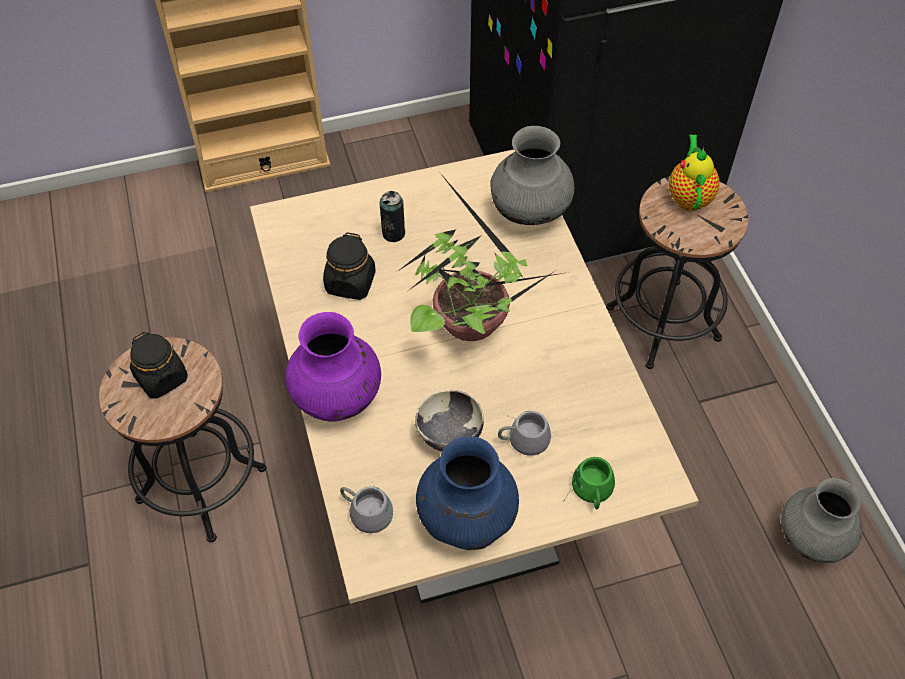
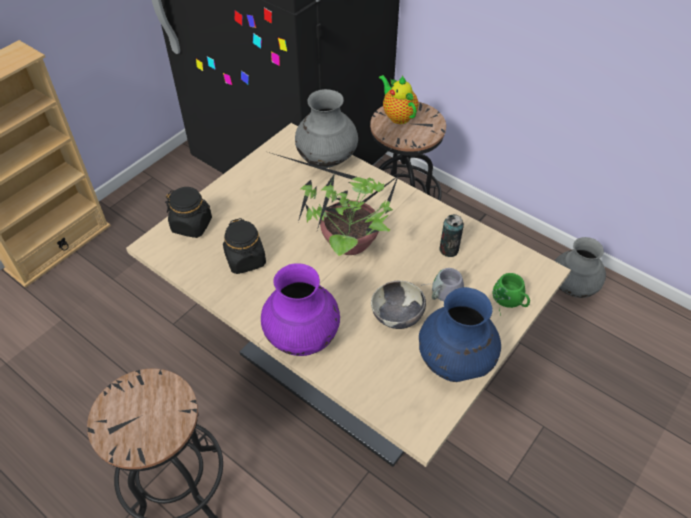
camera: 35 degrees left, 5 degrees down
black jar [130,332,188,399] -> black jar moved to [165,187,212,238]
grey mug [340,482,393,533] -> none
can [379,191,405,242] -> can moved to [439,214,464,257]

